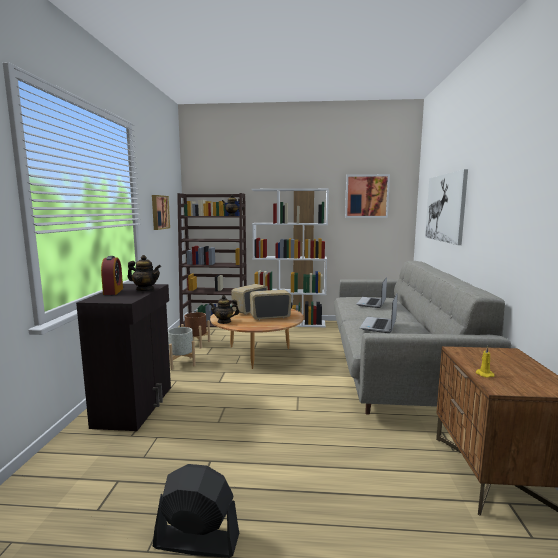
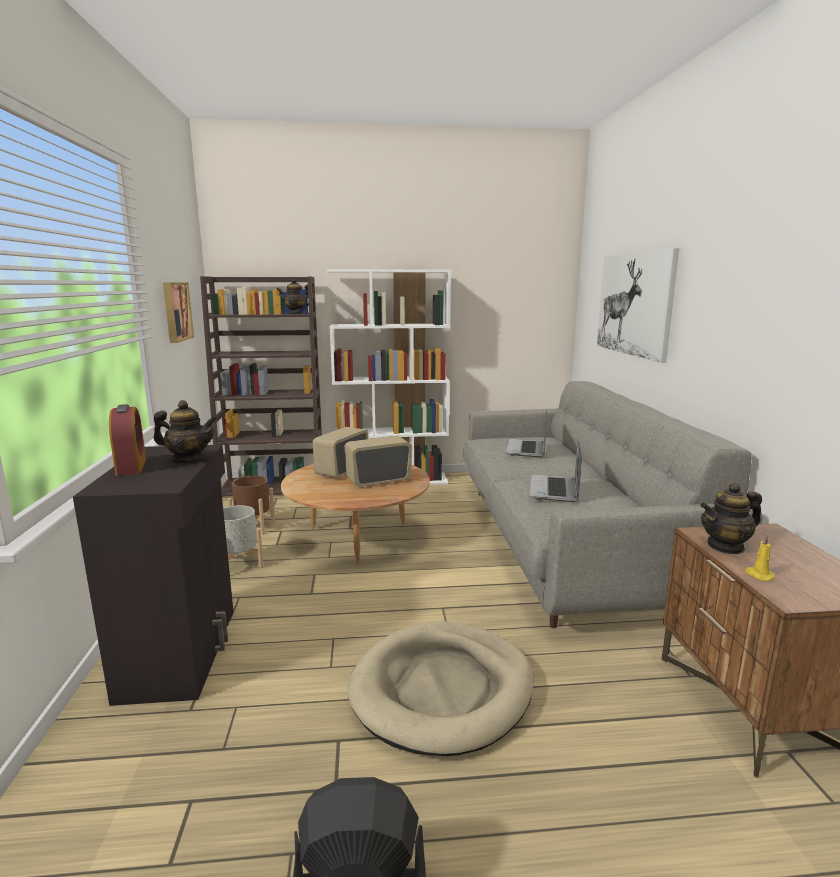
camera: 10 degrees left, 5 degrees up
teapot [209,295,240,324] -> teapot moved to [700,483,762,554]
picture [345,174,390,218] -> none
none -> beige dog bed [347,621,534,756]

